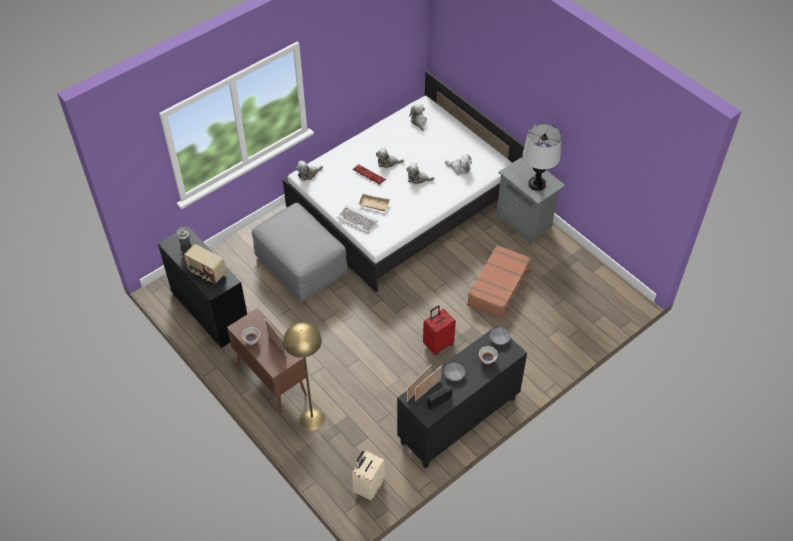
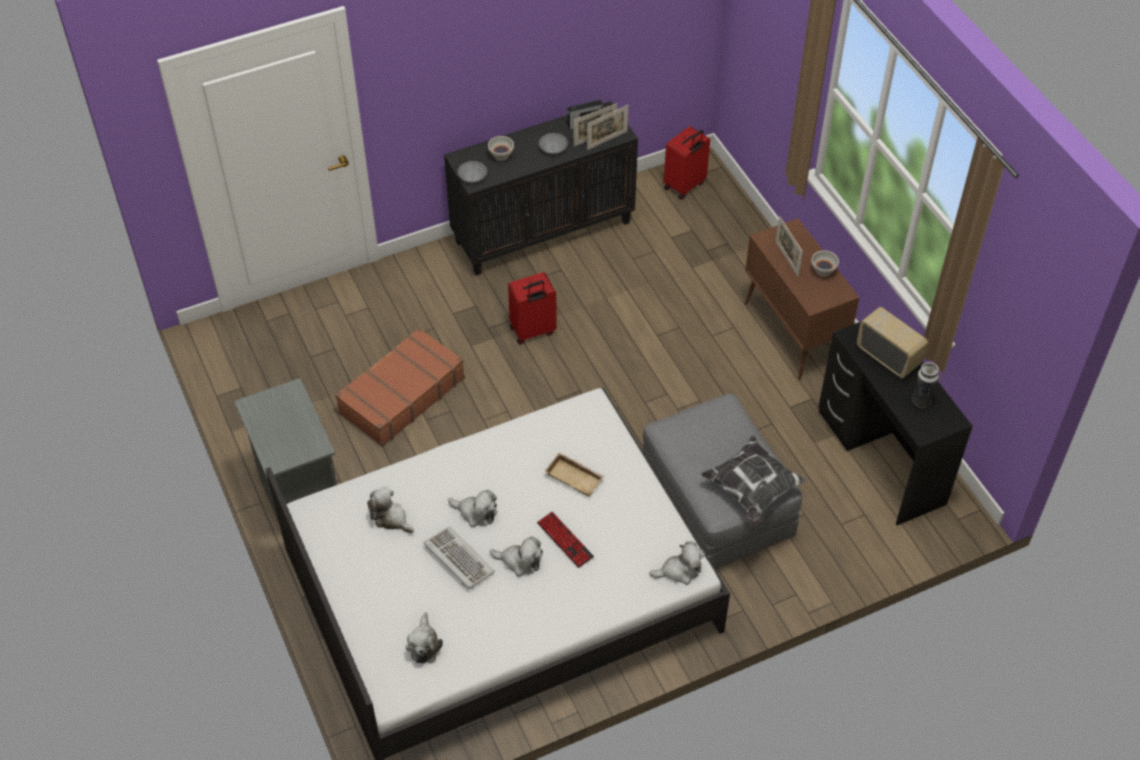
camera: 165 degrees left, 0 degrees up
yellow floor lamp [283,322,325,430] -> none
keyboard [337,205,378,233] -> keyboard moved to [424,526,495,589]
beige suitcase [352,451,385,501] -> red suitcase [664,126,710,199]
table lamp [523,124,562,191] -> none
none -> pillow [701,435,806,525]

